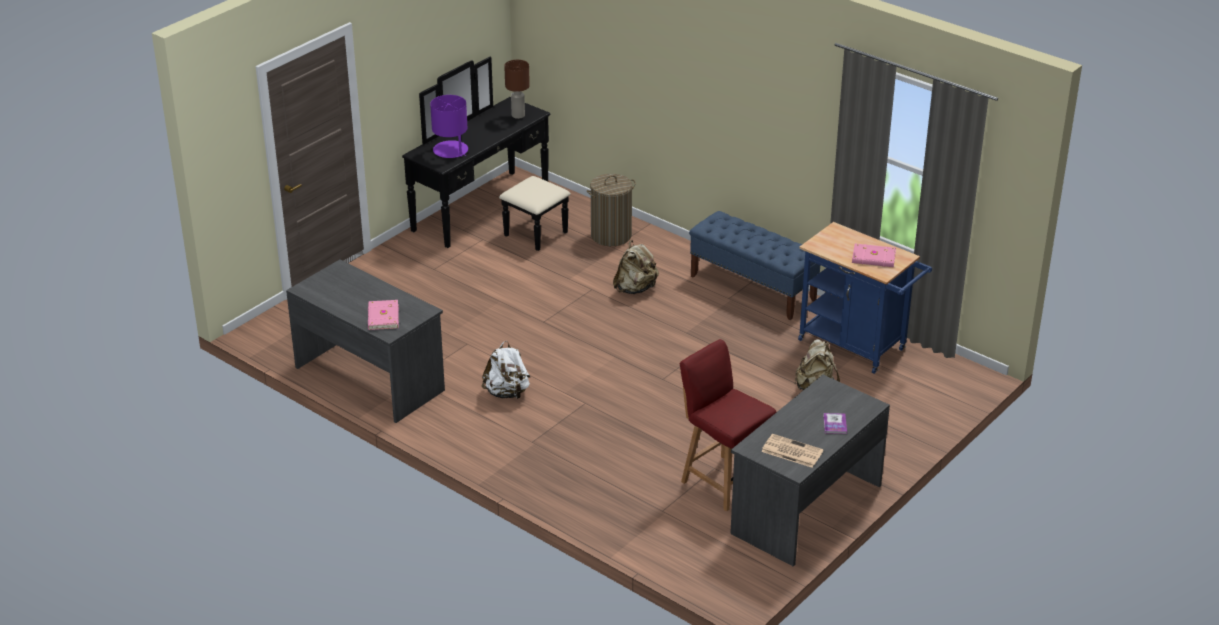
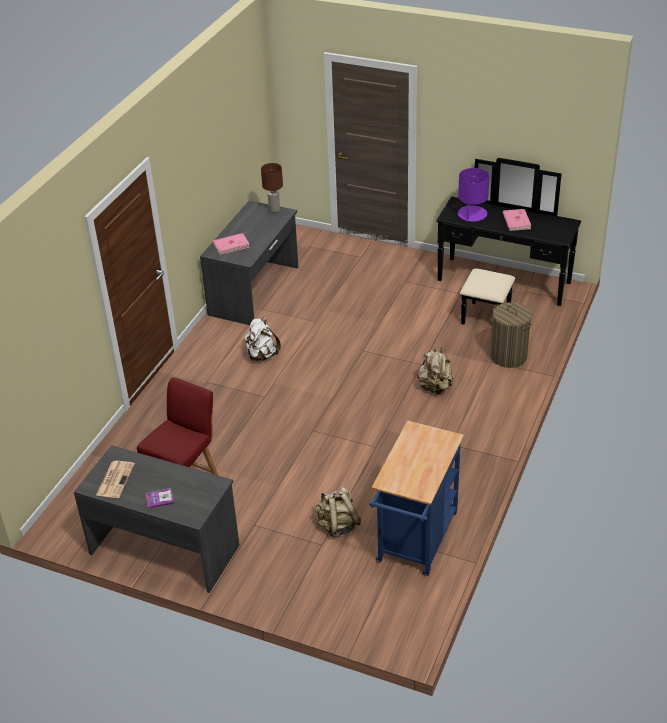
camera: 75 degrees right, 5 degrees up
brown table lamp [504,60,530,119] -> brown table lamp moved to [261,163,283,213]
blue bench [689,211,820,320] -> none
pink book [852,244,896,267] -> pink book moved to [503,209,531,231]

